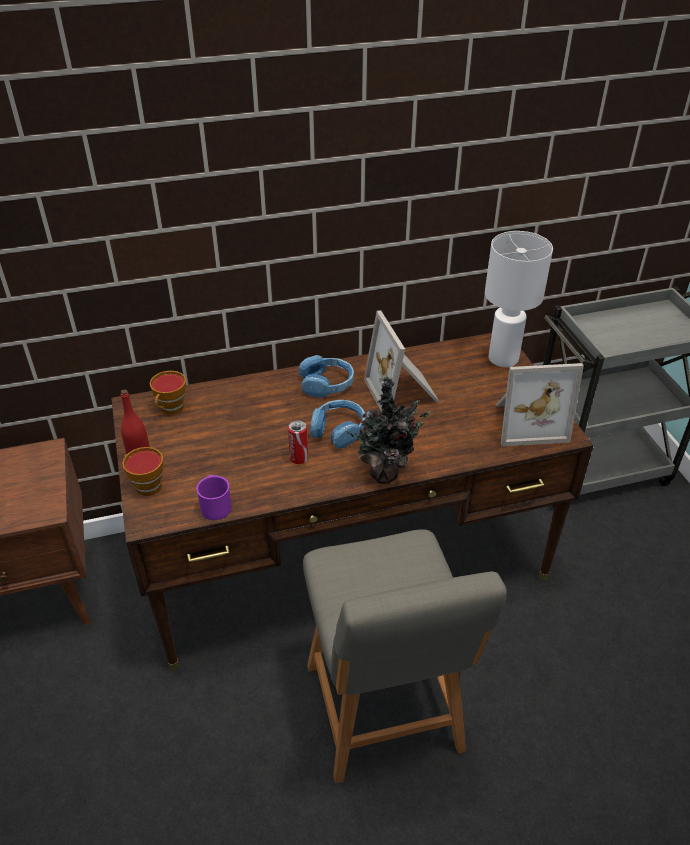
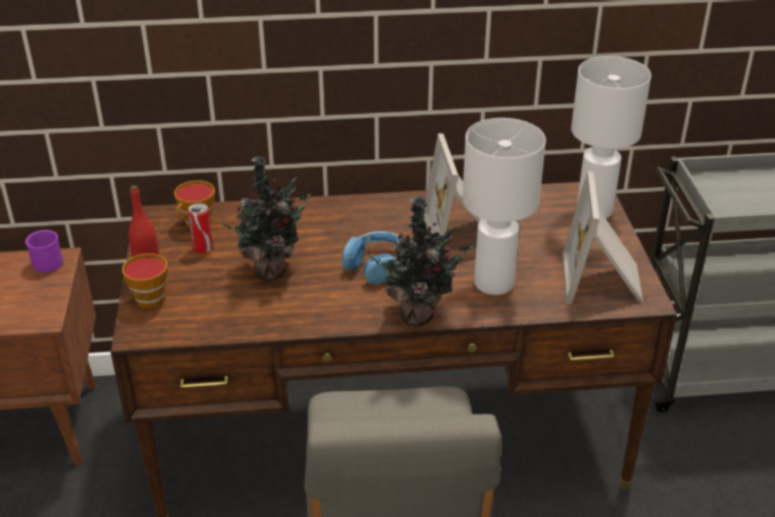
camera: 10 degrees right, 5 degrees down
purple mug [196,475,232,520] -> purple mug moved to [25,230,63,272]
can [288,420,308,464] -> can moved to [188,203,213,253]
blue headphones [299,355,354,398] -> none
picture frame [496,363,584,446] -> picture frame turned 90 degrees clockwise [562,171,643,304]
none -> potted plant [221,156,310,281]
none -> white table lamp [462,118,546,295]

